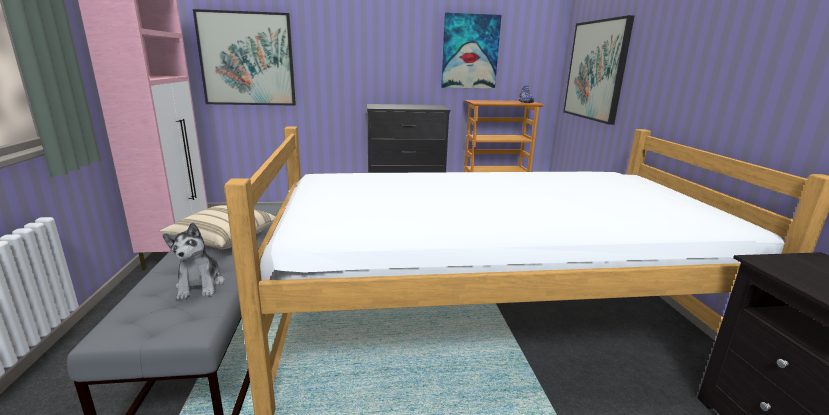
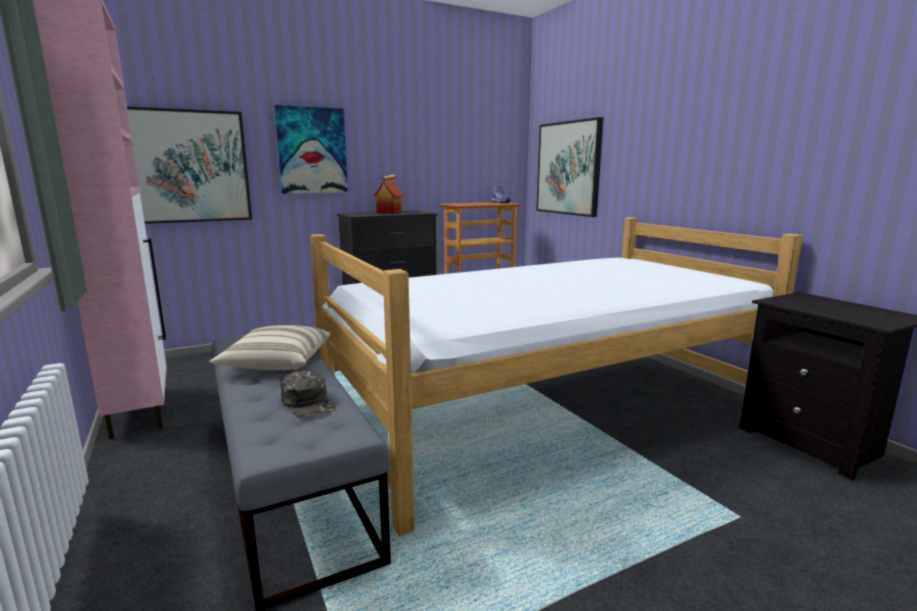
camera: 20 degrees left, 5 degrees down
plush toy [163,222,224,300] -> green cap [280,370,336,418]
picture [441,12,501,89] -> picture moved to [274,105,348,194]
none -> toy house [373,175,404,214]

